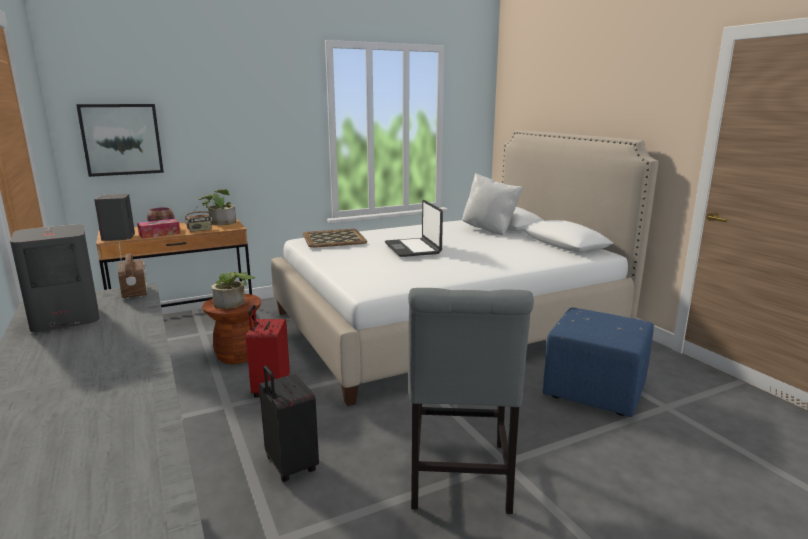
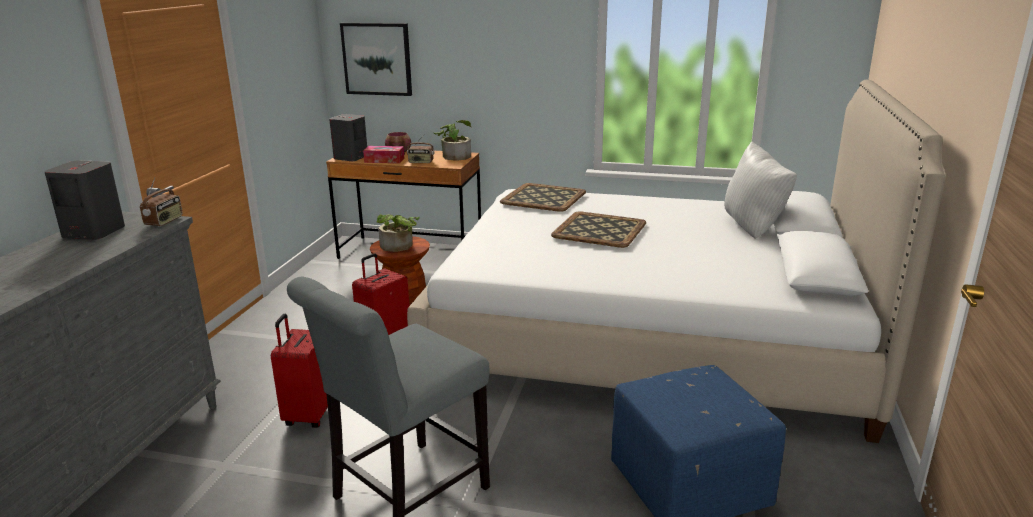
camera: 40 degrees right, 5 degrees up
black suitcase [259,366,319,482] -> red suitcase [271,314,328,428]
laptop [385,200,443,257] -> tray [551,211,646,248]

